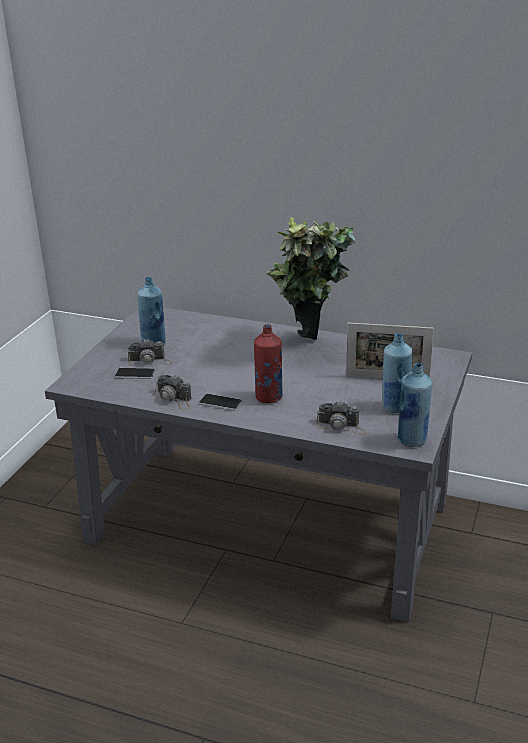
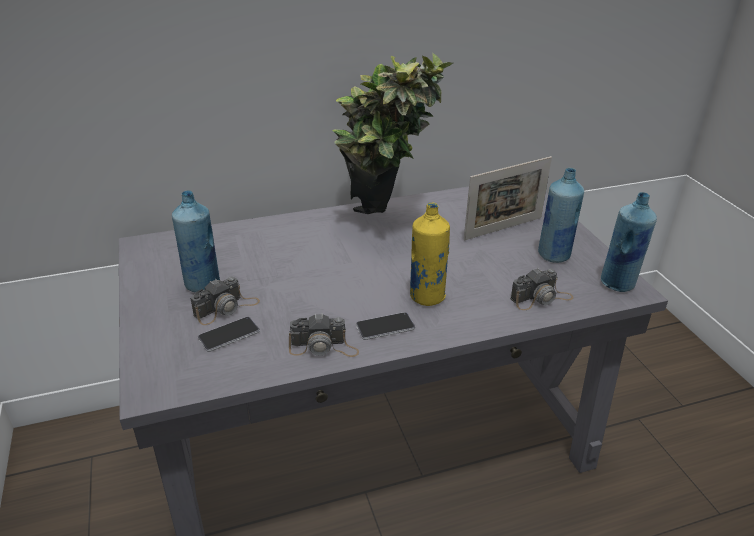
camera: 40 degrees left, 5 degrees up
red bottle [254,324,283,404] -> yellow bottle [410,202,450,306]

